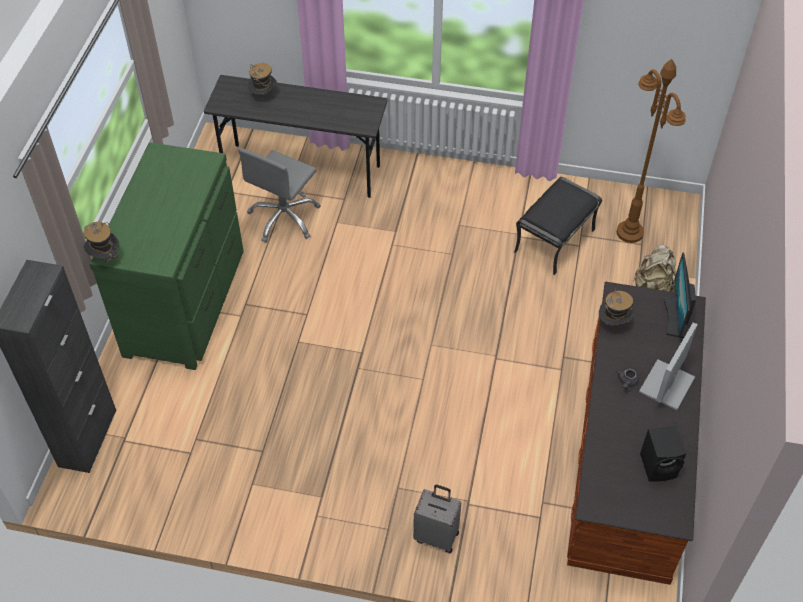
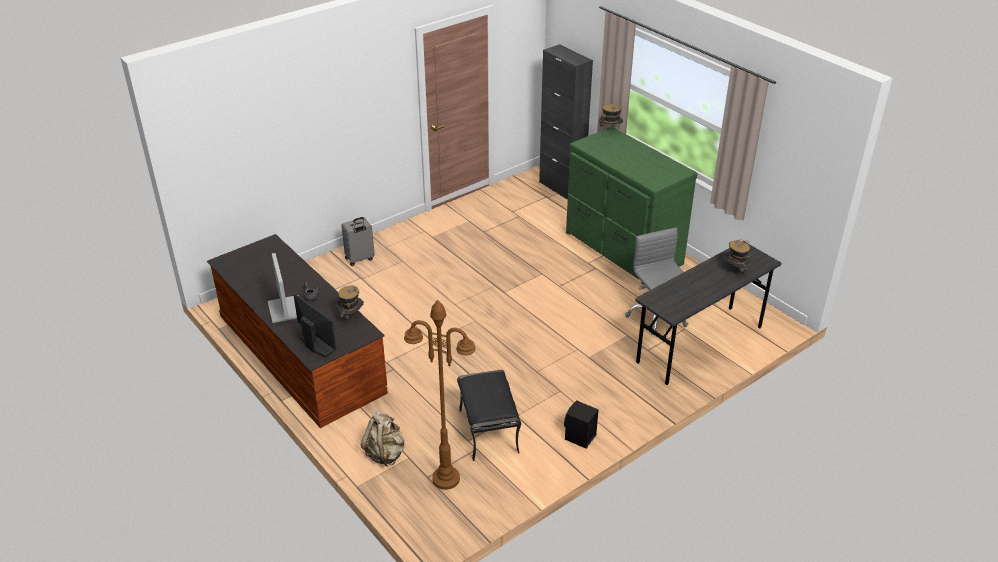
camera: 130 degrees right, 15 degrees down
black speaker [640,425,686,482] -> black speaker moved to [564,401,599,449]

